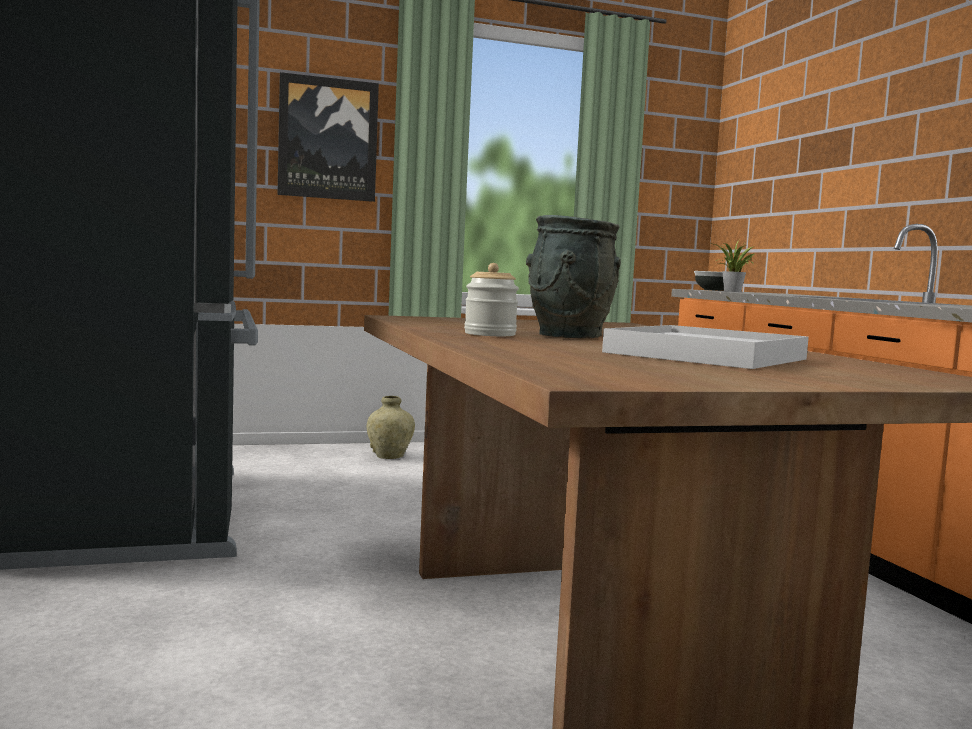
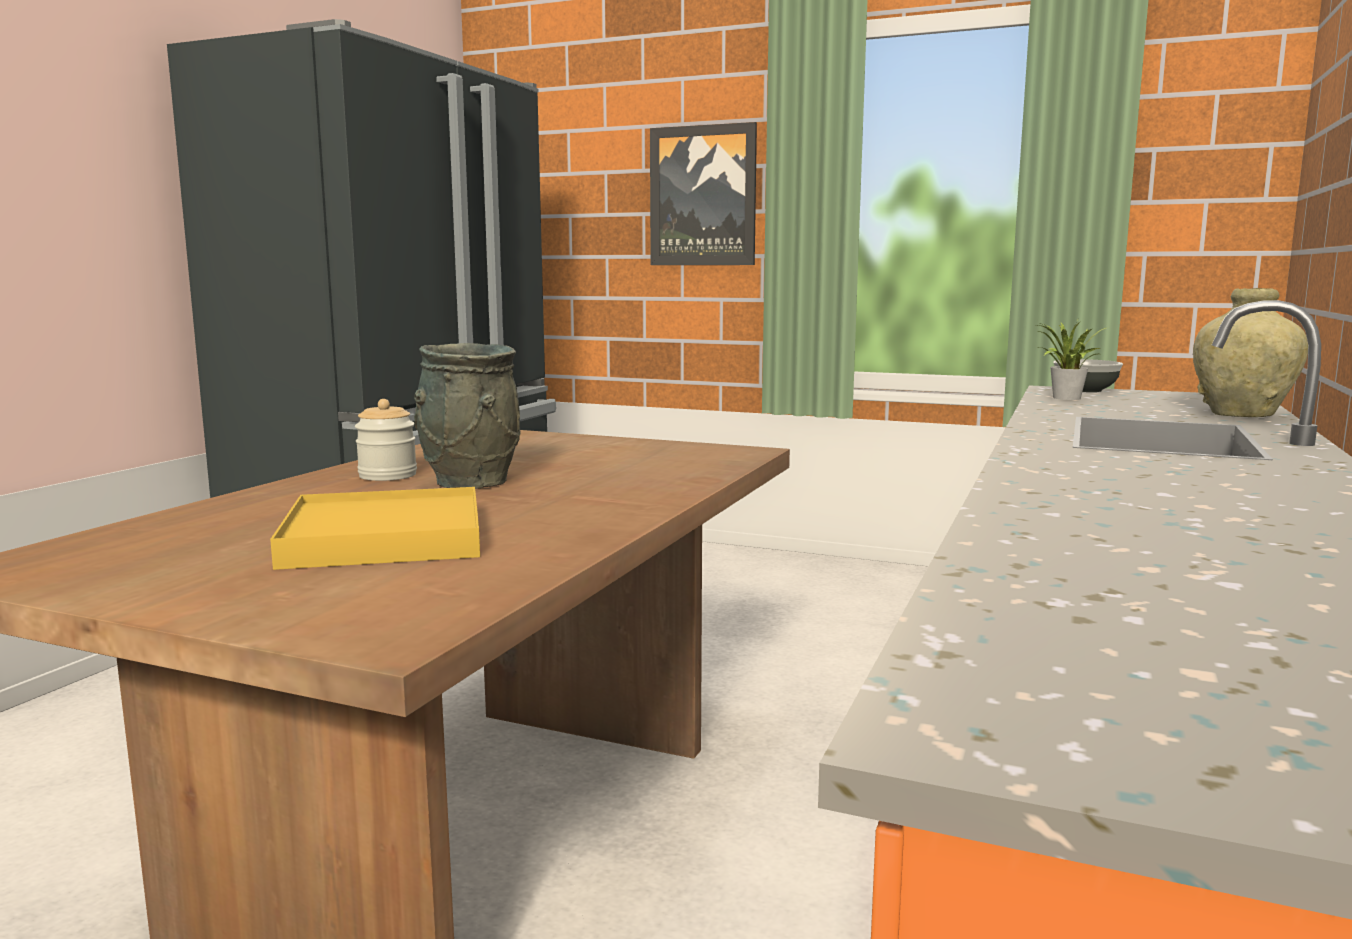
camera: 40 degrees right, 5 degrees up
beige vase [367,396,415,459] -> beige vase moved to [1193,288,1308,417]
white tray [602,325,809,369] -> yellow tray [270,487,480,570]

